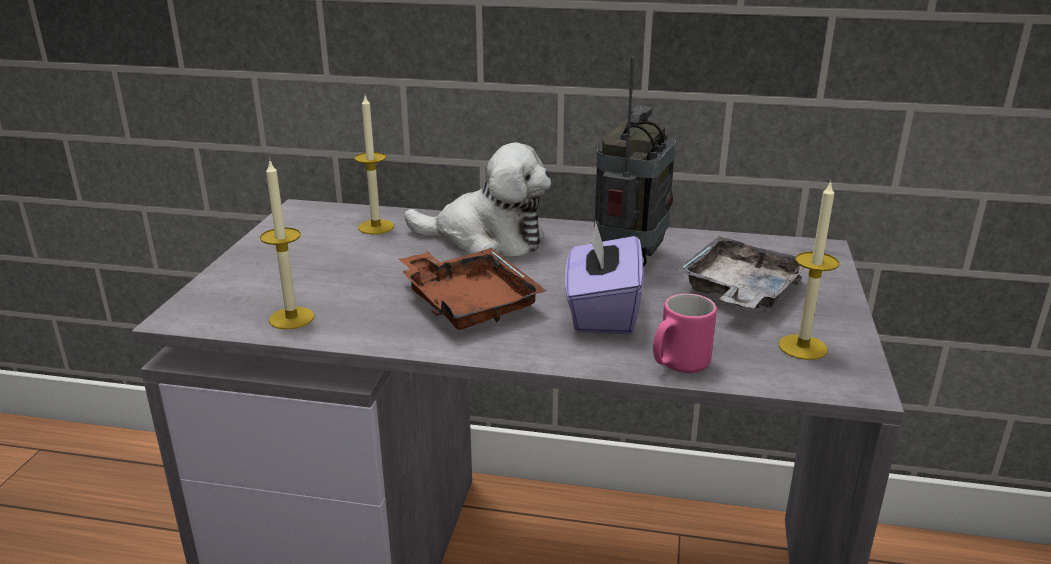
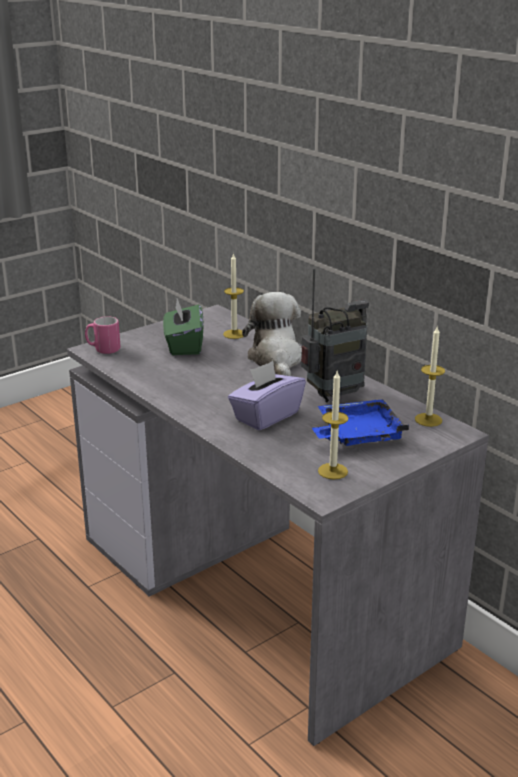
camera: 40 degrees right, 0 degrees up
candle [260,159,315,330] -> candle moved to [415,327,445,427]
brown tray [399,248,546,330] -> none
plush toy [404,142,551,256] -> plush toy turned 150 degrees counterclockwise [242,292,302,376]
pink mug [653,294,717,373] -> pink mug moved to [85,316,120,354]
grey tray [676,236,805,308] -> blue tray [312,399,409,446]
none -> green tissue box [163,298,204,355]

